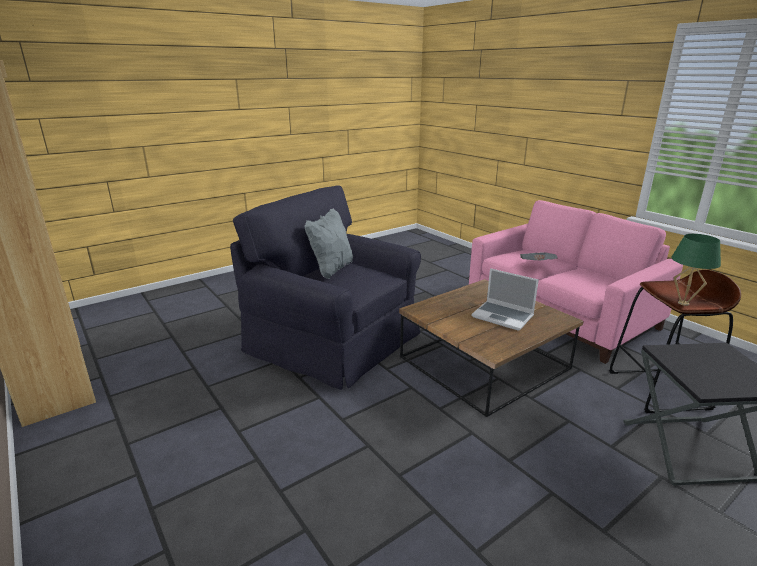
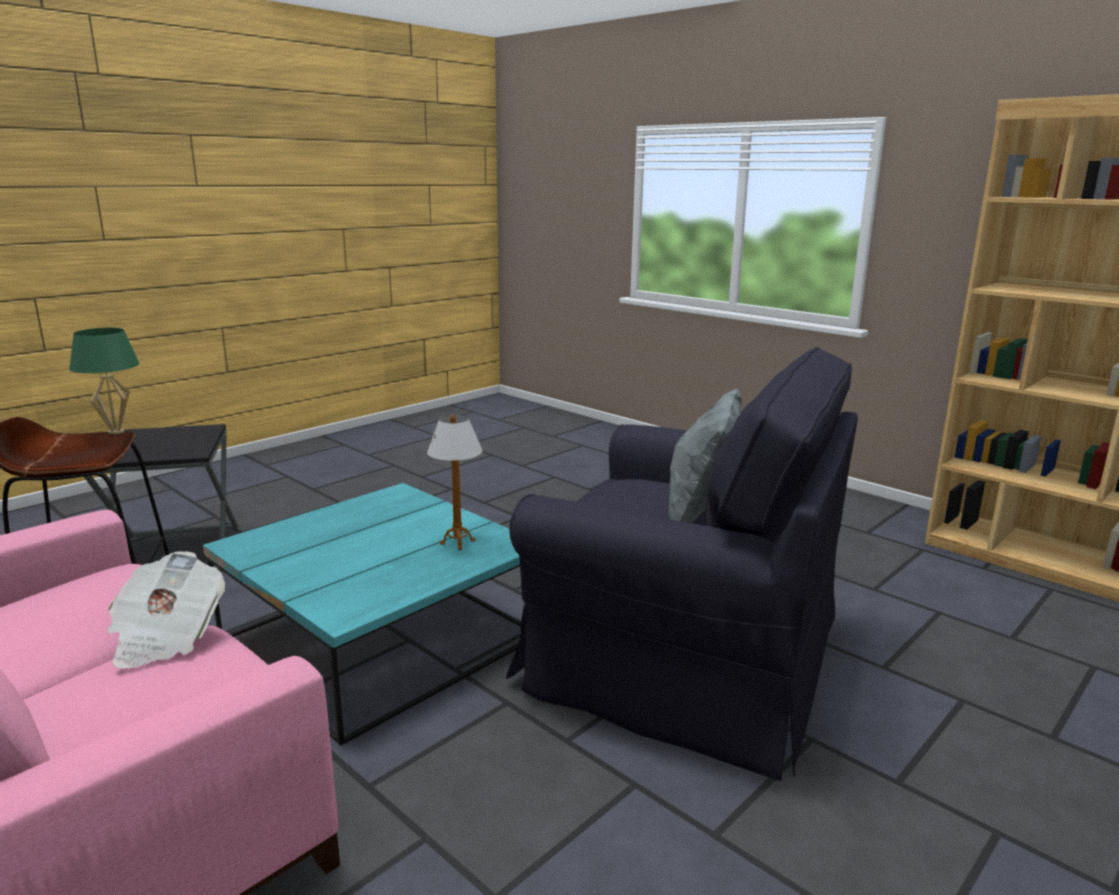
camera: 170 degrees right, 5 degrees down
brown coffee table [399,279,584,417] -> turquoise coffee table [203,483,521,745]
laptop [471,268,539,331] -> none
none -> table lamp [427,414,482,550]

